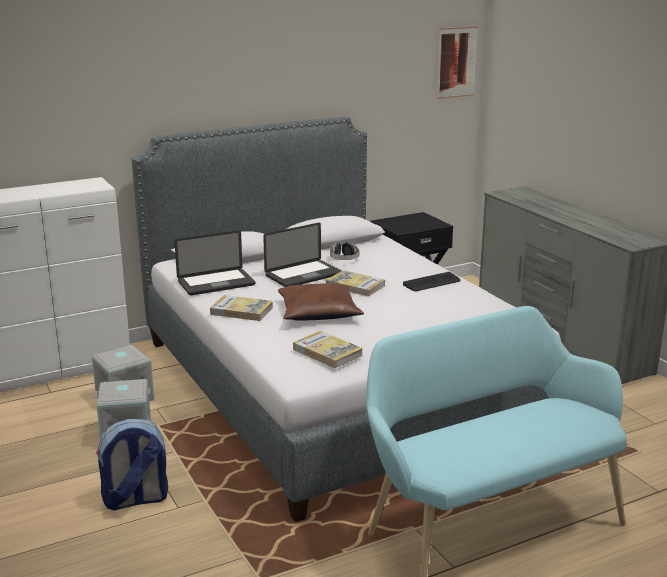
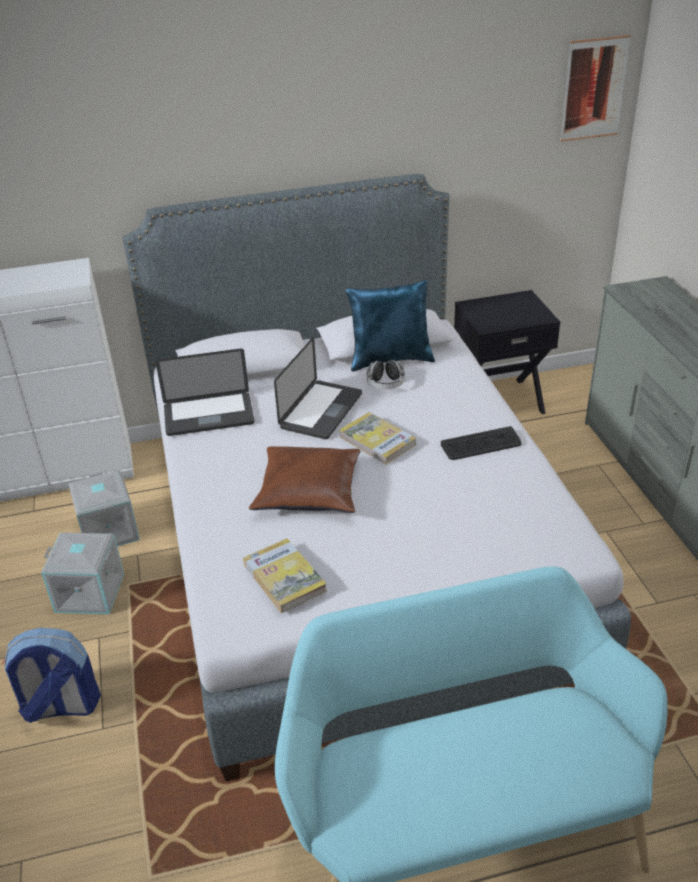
camera: 15 degrees right, 15 degrees up
book [210,295,273,321] -> none
laptop [263,223,342,287] -> laptop turned 45 degrees counterclockwise [274,337,362,439]
none -> blue pillow [346,280,435,371]

